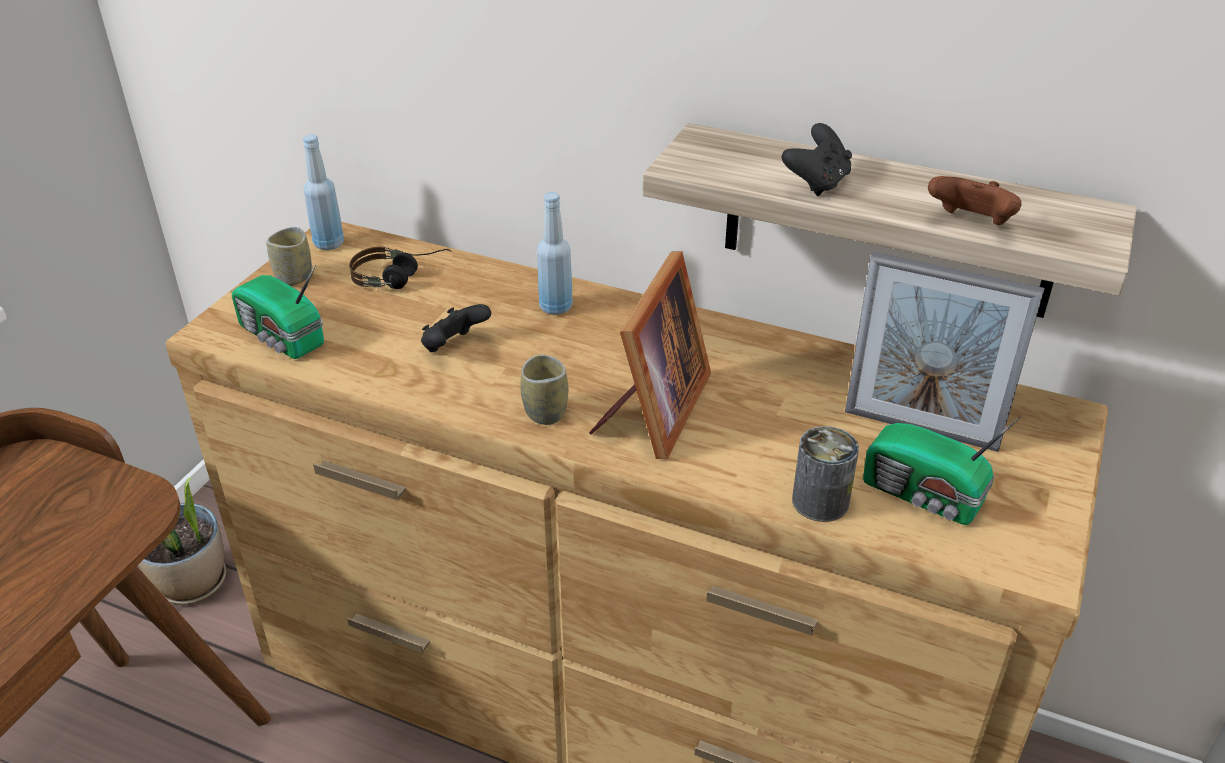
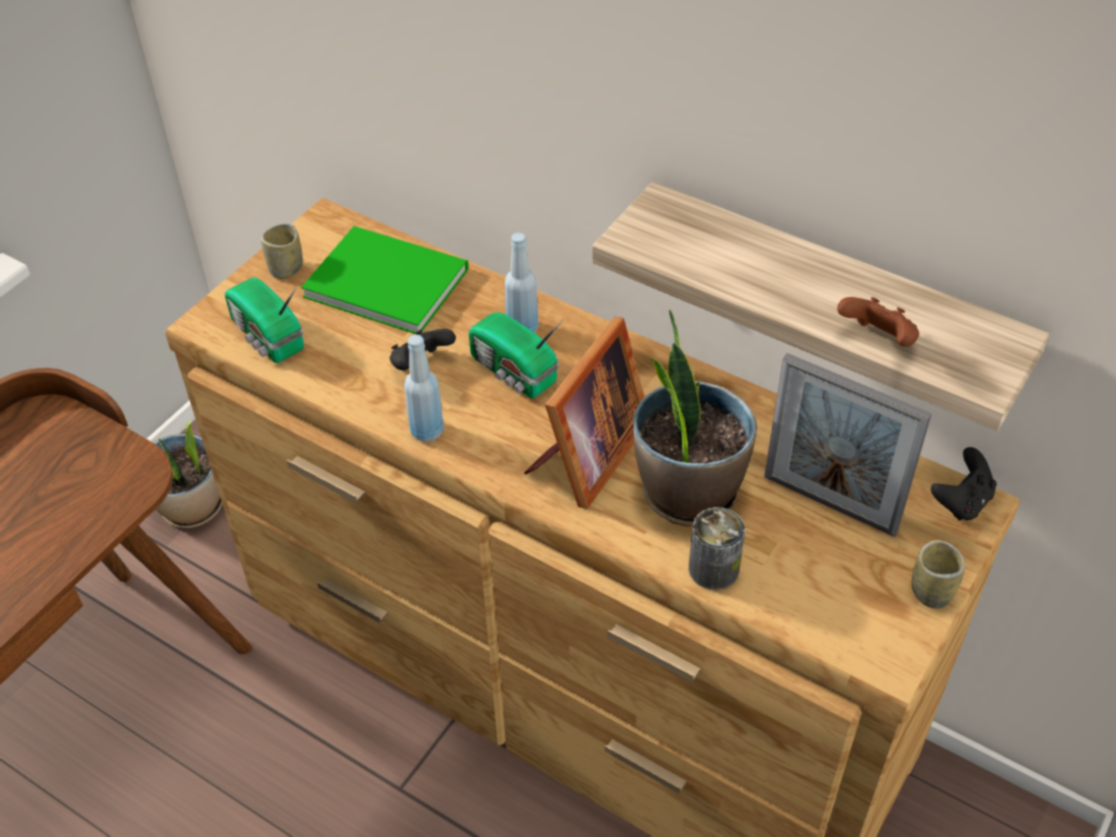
camera: 10 degrees right, 10 degrees up
blue bottle [303,134,344,250] -> blue bottle moved to [404,335,444,442]
headphones [349,247,451,289] -> green book [301,226,469,335]
cup [520,354,568,425] -> cup moved to [912,540,965,609]
black game controller [782,123,852,196] -> black game controller moved to [931,447,997,521]
radio [863,417,1020,525] -> radio moved to [468,312,563,398]
none -> potted plant [633,309,757,527]

